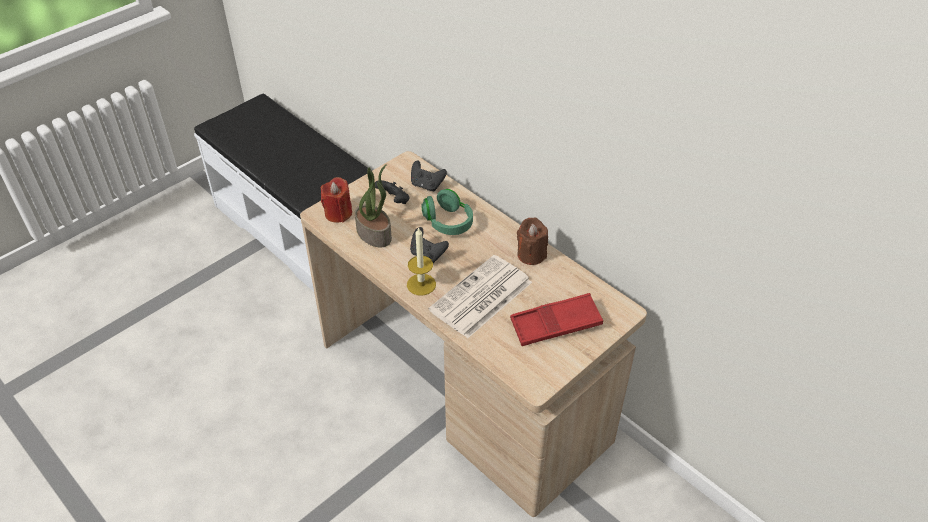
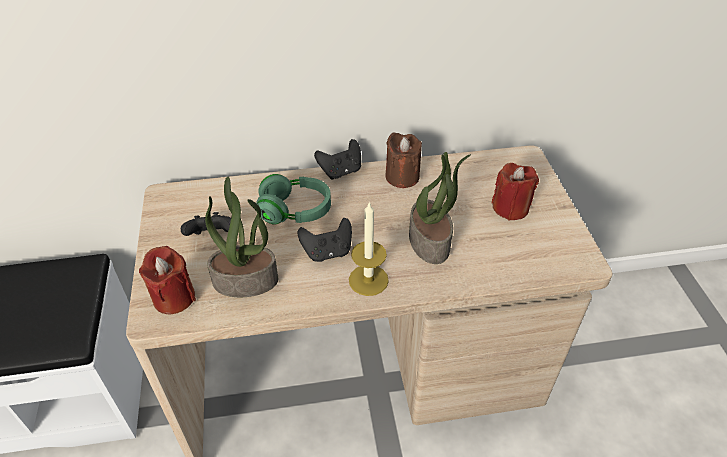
camera: 55 degrees left, 0 degrees up
black game controller [411,160,447,192] -> black game controller moved to [314,139,361,180]
newspaper [429,255,532,338] -> potted plant [409,152,471,264]
red tray [510,293,603,346] -> red candle [491,163,539,221]

